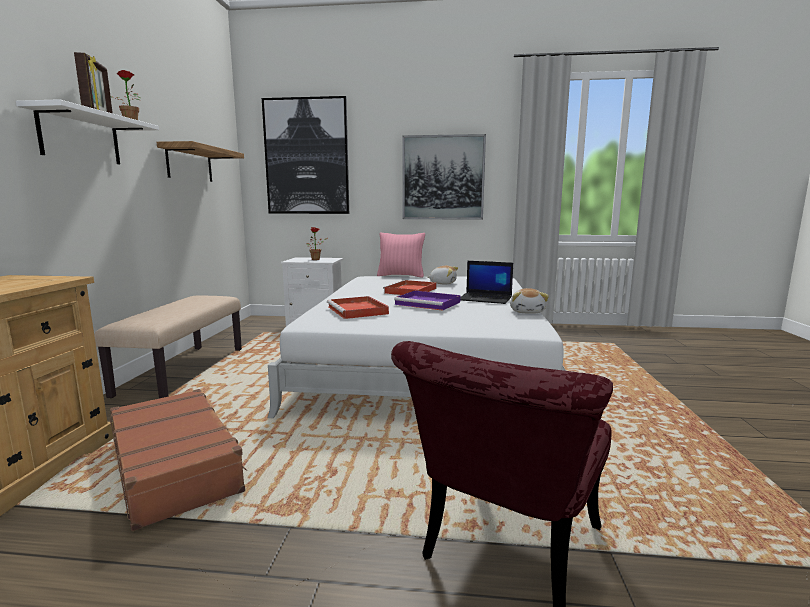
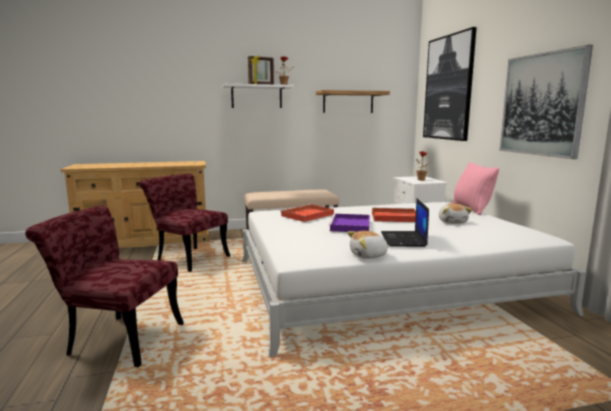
camera: 70 degrees right, 0 degrees up
brown suitcase [110,389,248,531] -> red chair [139,174,230,272]

